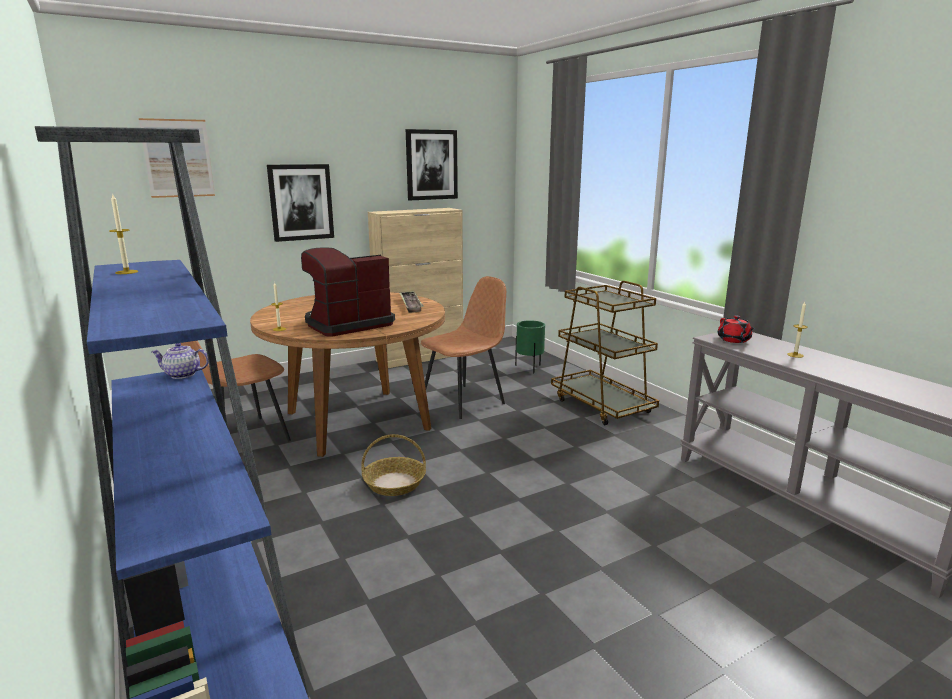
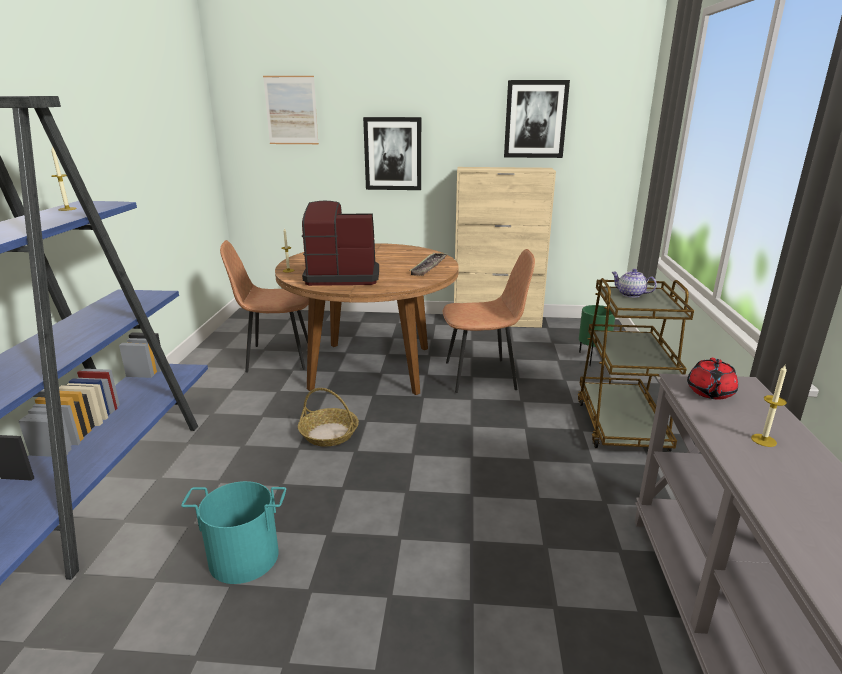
camera: 35 degrees right, 5 degrees up
teapot [151,343,209,379] -> teapot moved to [611,269,657,298]
none -> turquoise bucket [181,481,286,584]

